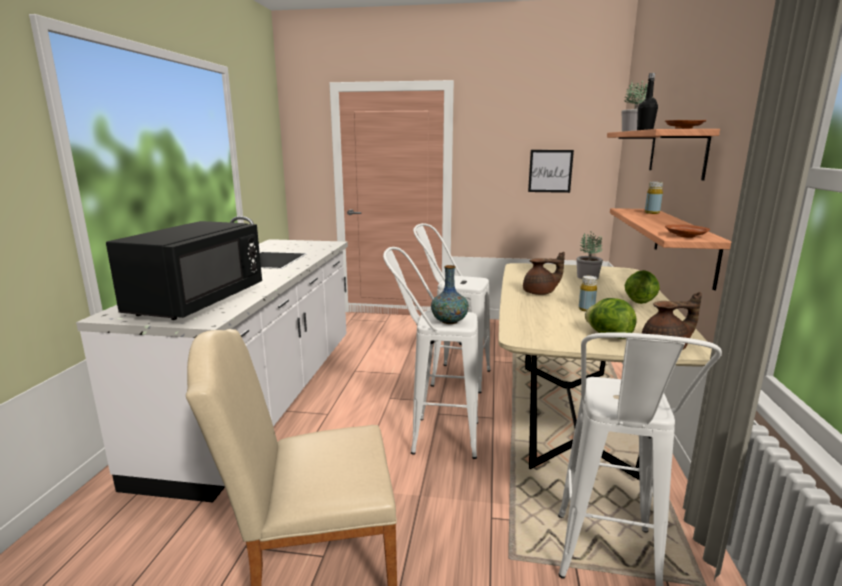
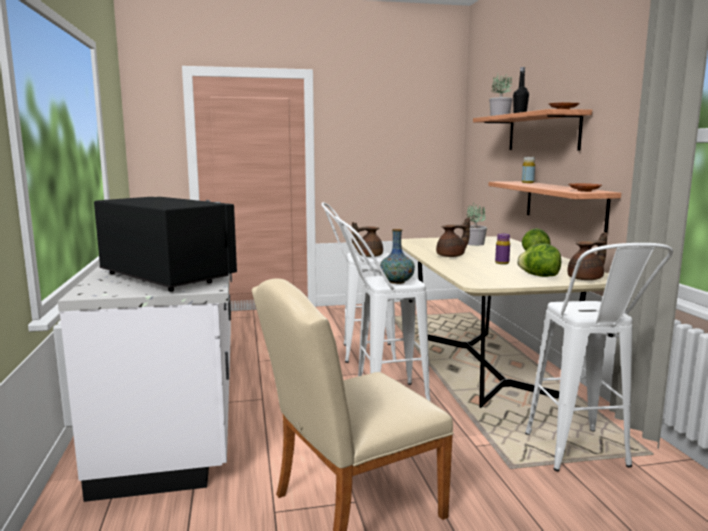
camera: 20 degrees left, 5 degrees down
black microwave [106,221,262,320] -> black microwave turned 45 degrees counterclockwise [94,197,237,291]
picture [528,150,574,193] -> none
yellow bottle [579,276,597,312] -> purple bottle [495,234,510,264]
none -> brown teapot [352,222,383,257]

